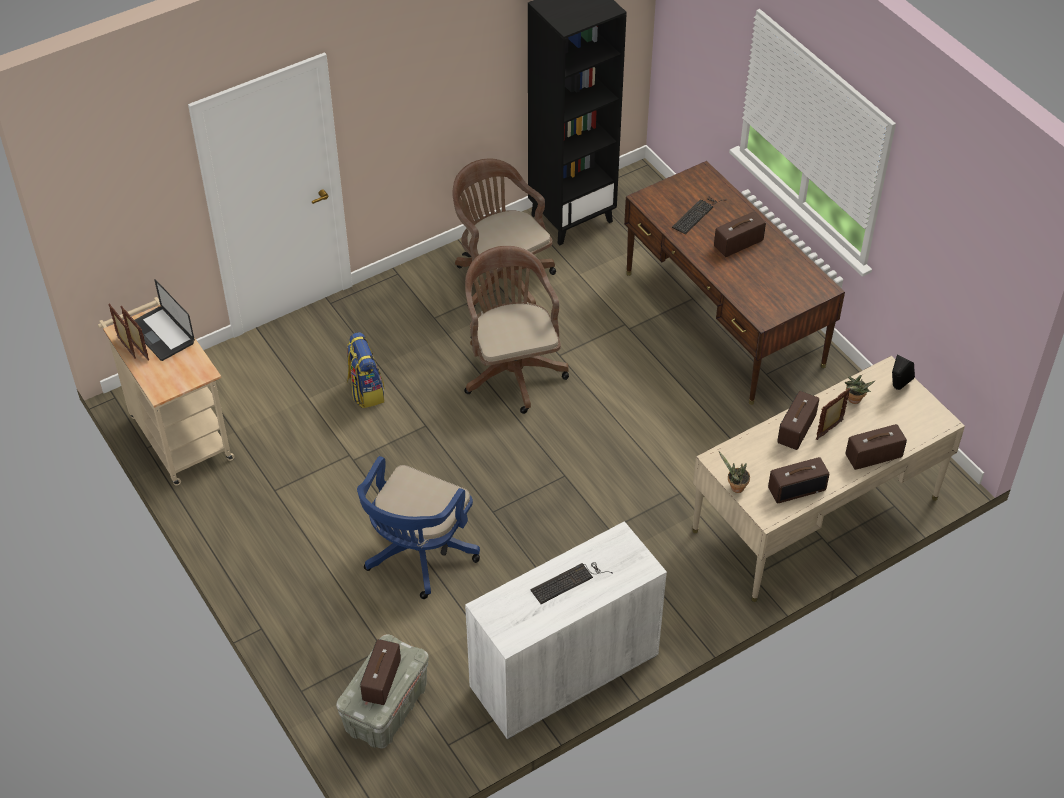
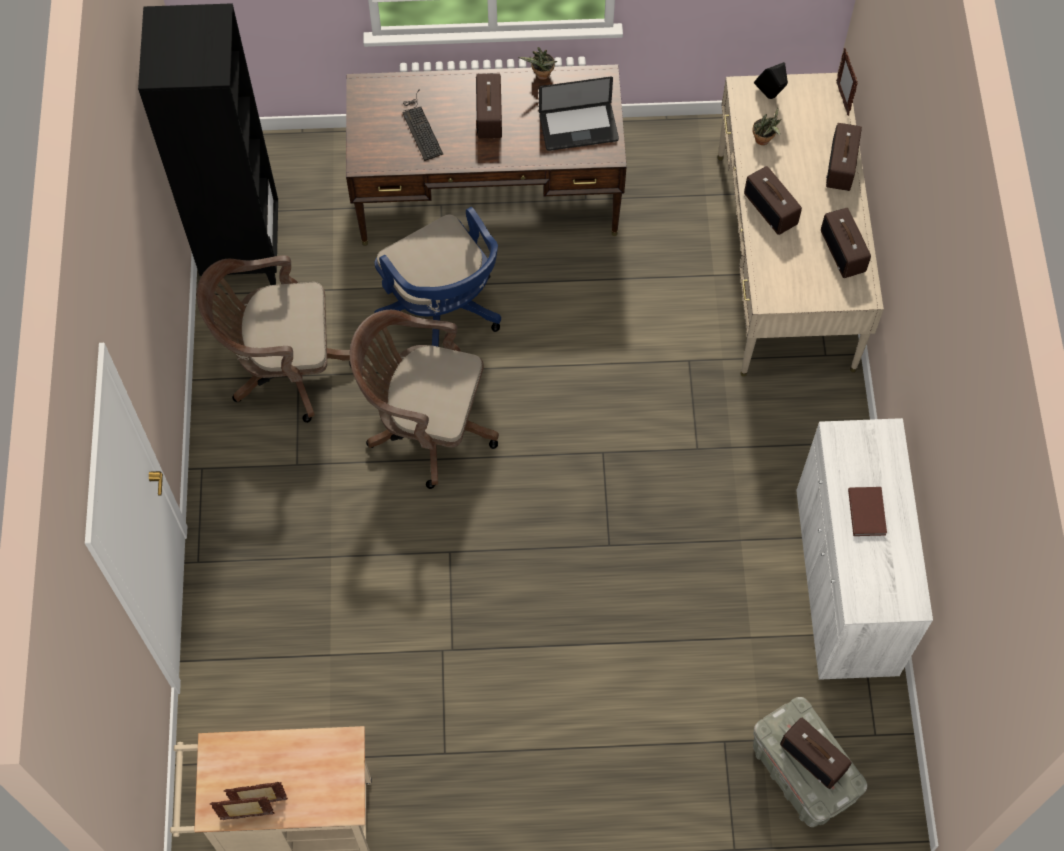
camera: 60 degrees left, 15 degrees up
laptop [135,279,195,361] -> laptop moved to [539,77,619,151]
backpack [347,332,385,408] -> none
blue office chair [357,456,480,599] -> blue office chair moved to [374,207,501,347]
keyboard [530,562,613,604] -> brown book [848,487,887,536]
potted plant [719,451,750,493] -> potted plant moved to [519,47,558,80]
radio [768,457,829,503] -> radio turned 150 degrees clockwise [821,208,871,278]
picture frame [816,388,850,440] -> picture frame moved to [836,48,858,116]

